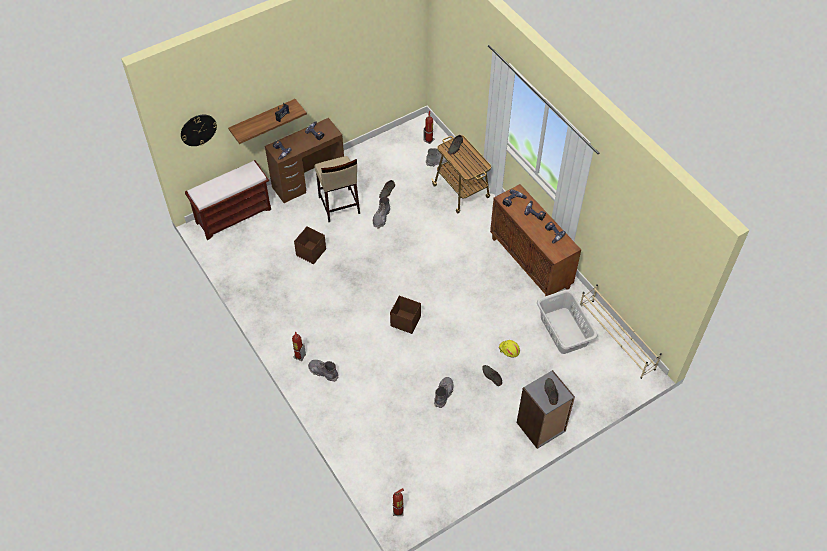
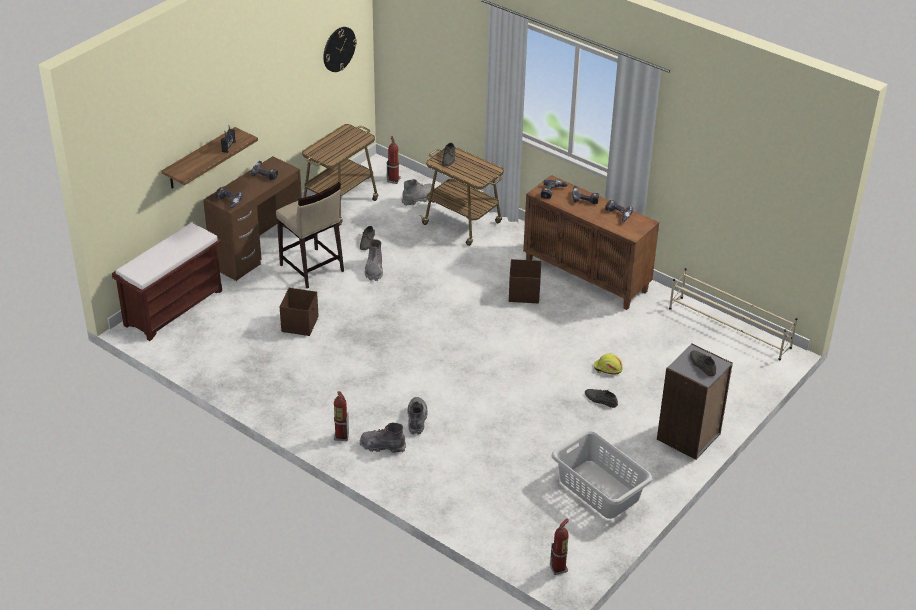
camera: 20 degrees left, 15 degrees down
wall clock [181,115,217,146] -> wall clock moved to [323,27,357,72]
brown storage box [390,296,421,334] -> brown storage box moved to [509,259,541,303]
grey boot [434,377,454,408] -> grey boot moved to [407,397,428,435]
grey laundry basket [537,289,597,354] -> grey laundry basket moved to [551,430,653,519]
none -> cart [302,124,378,226]

